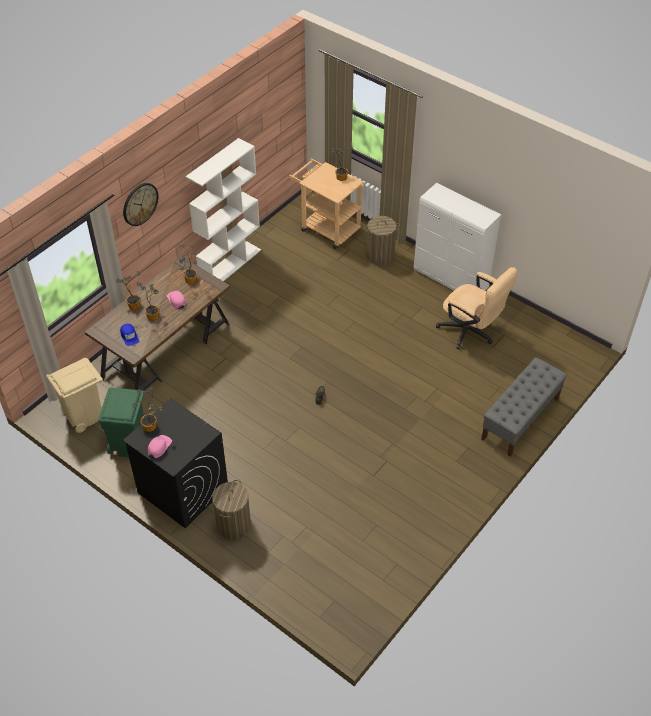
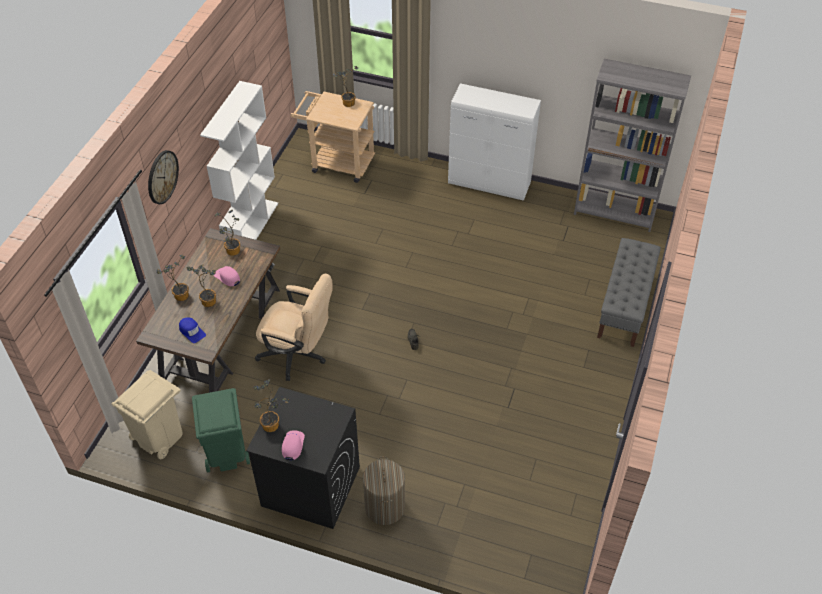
camera: 20 degrees left, 0 degrees up
laundry basket [364,216,400,265] -> none
beige office chair [436,267,517,350] -> beige office chair moved to [255,273,333,381]
none -> grey bookcase [574,59,691,232]

